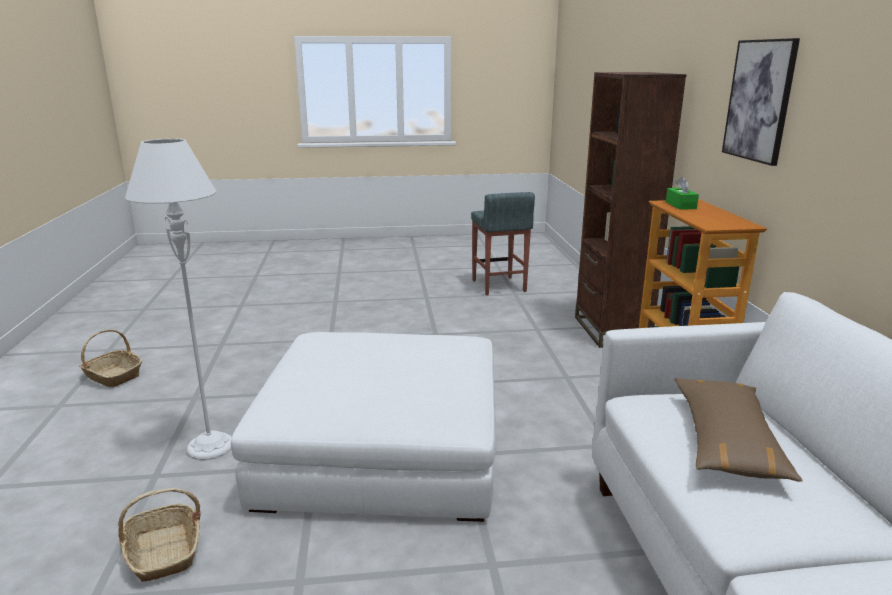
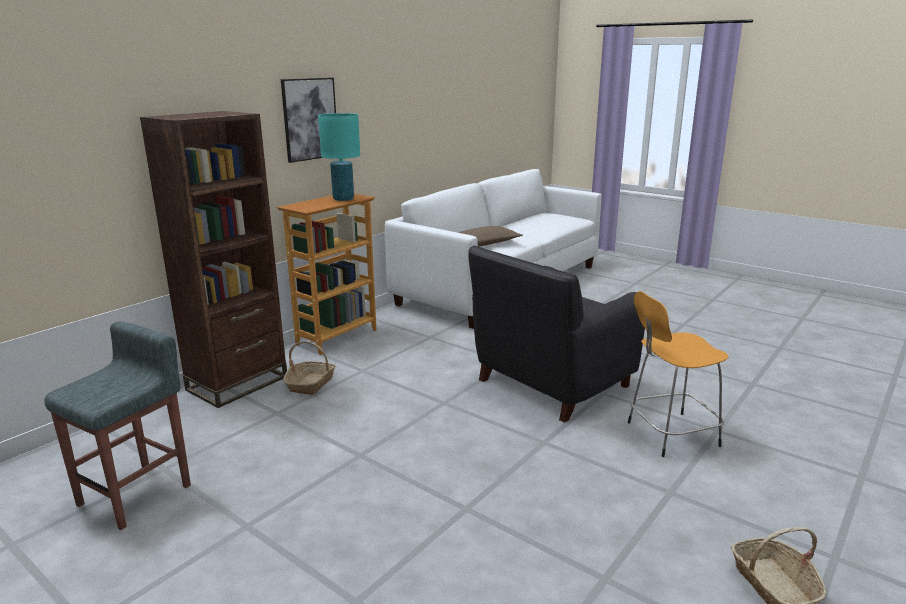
camera: 135 degrees left, 0 degrees up
basket [118,488,201,582] -> basket moved to [283,341,336,395]
white floor lamp [125,138,232,460] -> orange stool [628,291,729,457]
white ottoman [231,332,496,522] -> black armchair [468,245,645,423]
green tissue box [666,177,699,210] -> none
none -> turquoise table lamp [318,113,360,201]

